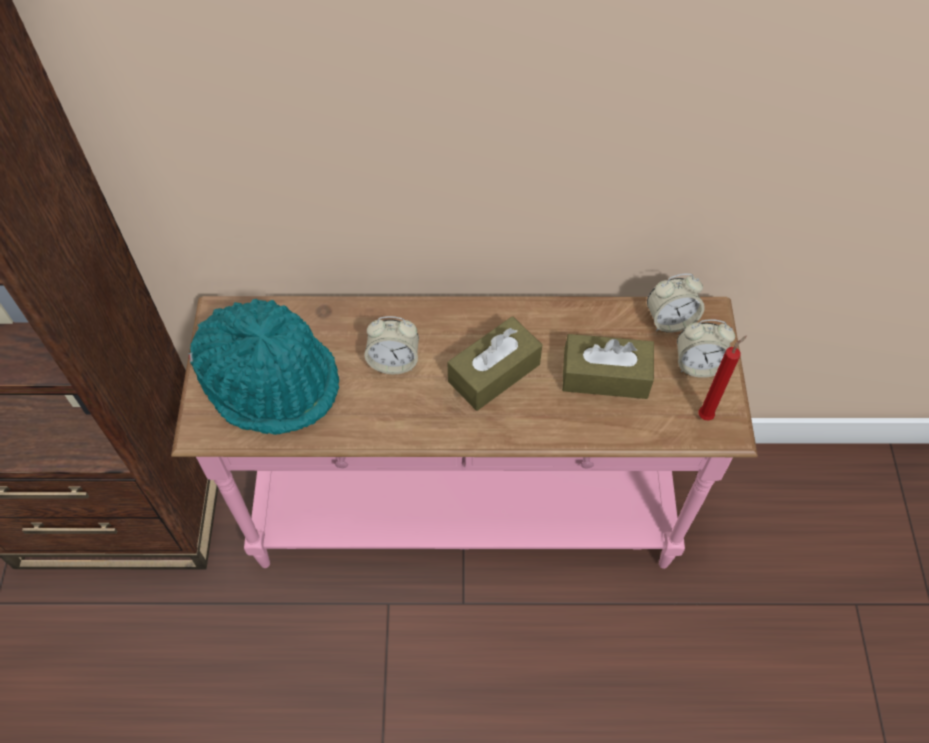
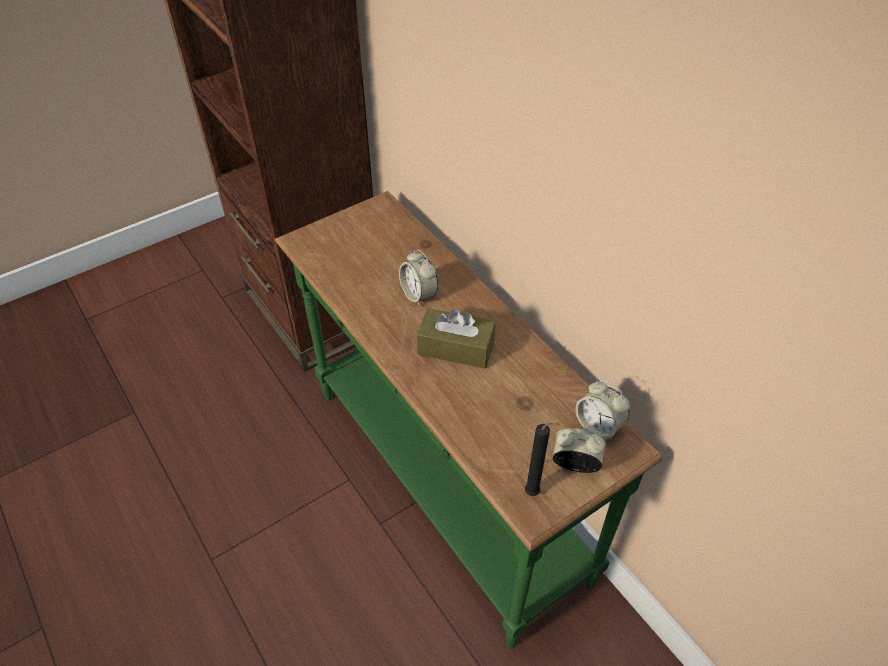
camera: 55 degrees right, 10 degrees down
pink console table [171,296,758,569] -> green console table [275,191,662,648]
turquoise hat [189,299,339,435] -> none
brown tissue box [562,334,654,399] -> none
alarm clock [677,319,735,378] -> alarm clock turned 135 degrees clockwise [553,428,606,473]
red candle [699,336,747,421] -> black candle [525,423,559,496]

